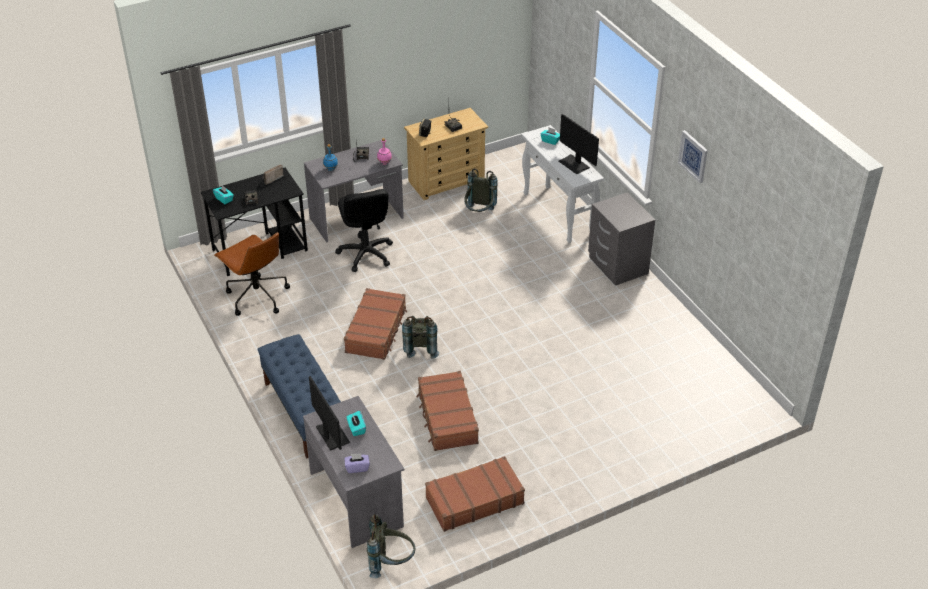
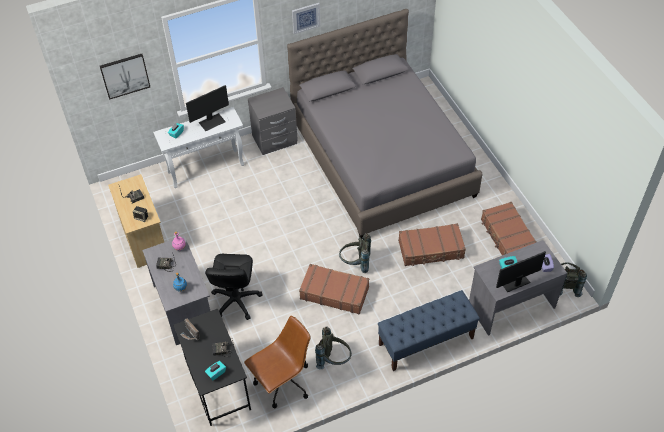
camera: 85 degrees left, 10 degrees up
black office chair [335,189,393,272] -> black office chair turned 105 degrees clockwise [205,254,263,320]
grey backpack [464,168,498,212] -> grey backpack moved to [315,326,352,369]
none -> picture [100,54,150,99]
none -> grey bed [287,9,483,239]

